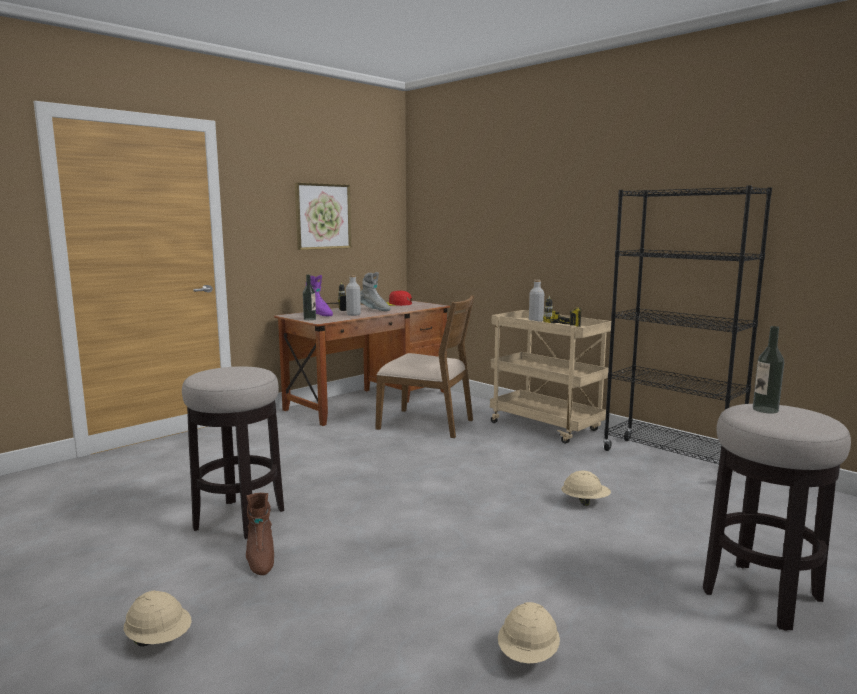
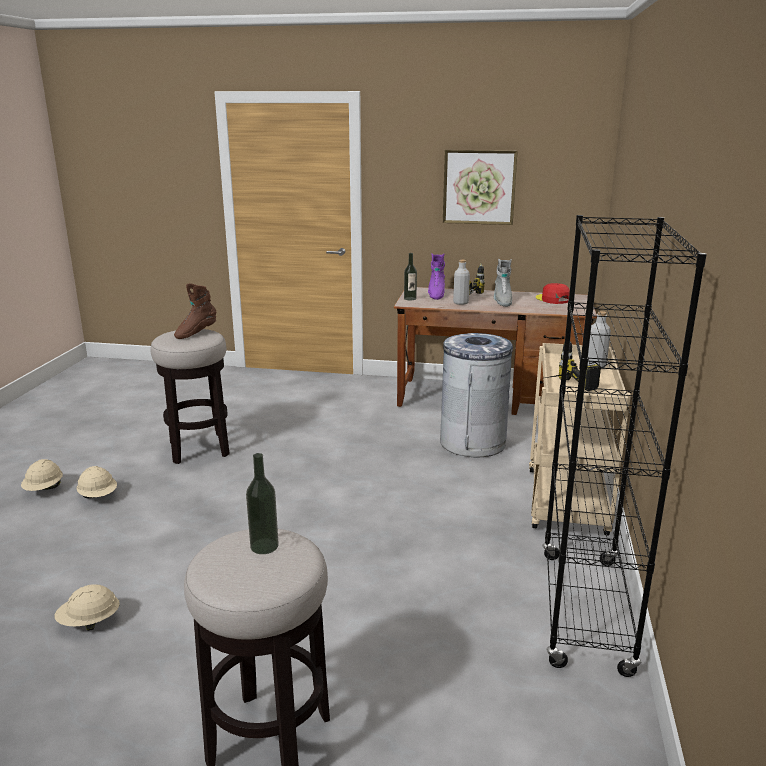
camera: 55 degrees right, 10 degrees up
brown boot [246,493,274,575] -> brown boot moved to [174,283,216,339]
brown chair [375,295,474,438] -> grey trash can [440,333,513,457]
beige hard hat [561,470,611,506] -> beige hard hat moved to [77,466,117,498]

